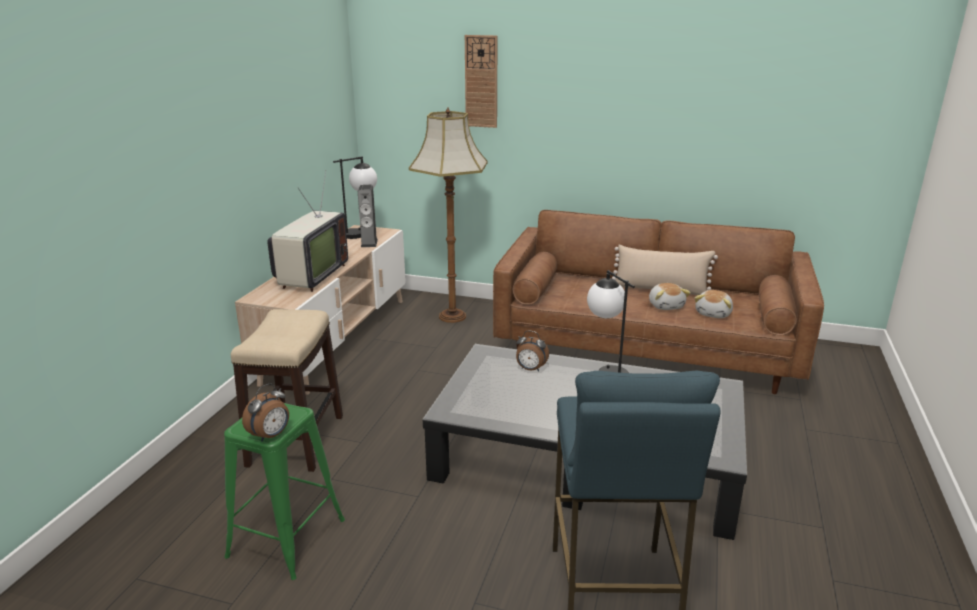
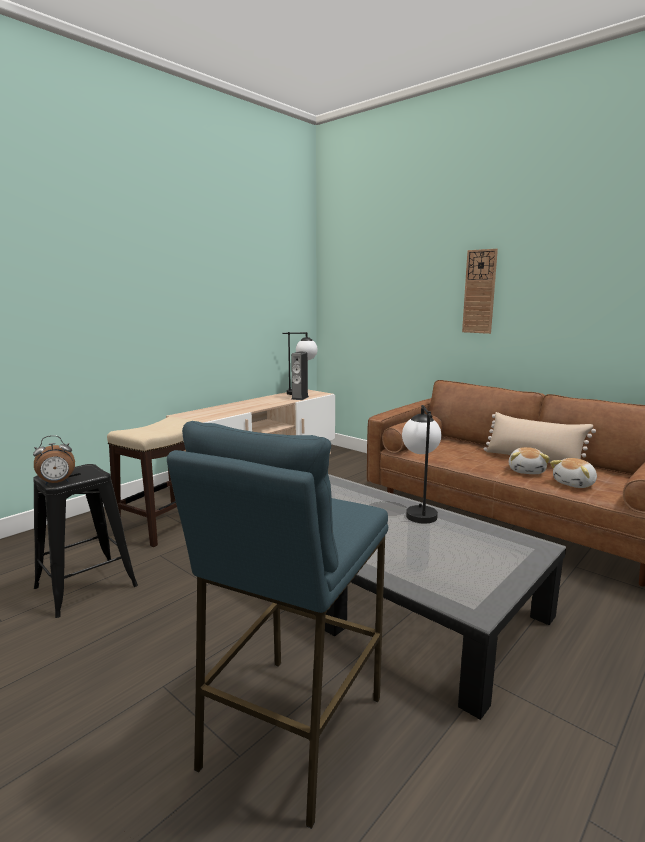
camera: 25 degrees right, 10 degrees down
green stool [224,403,345,580] -> black stool [33,464,138,618]
television [267,172,348,292] -> none
floor lamp [409,107,487,323] -> none
wall clock [465,35,498,128] -> wall clock moved to [462,249,498,334]
alarm clock [516,331,549,372] -> none

